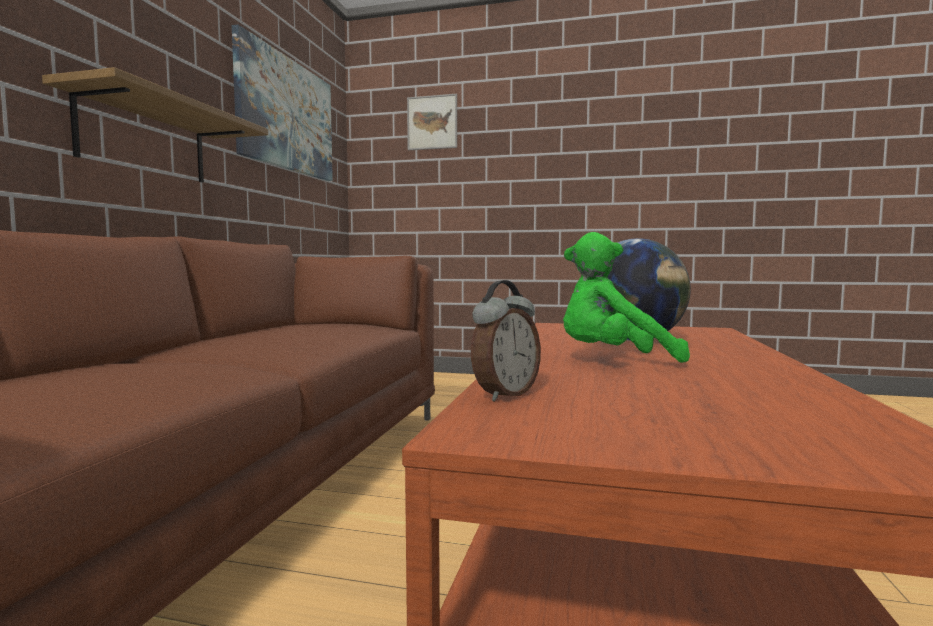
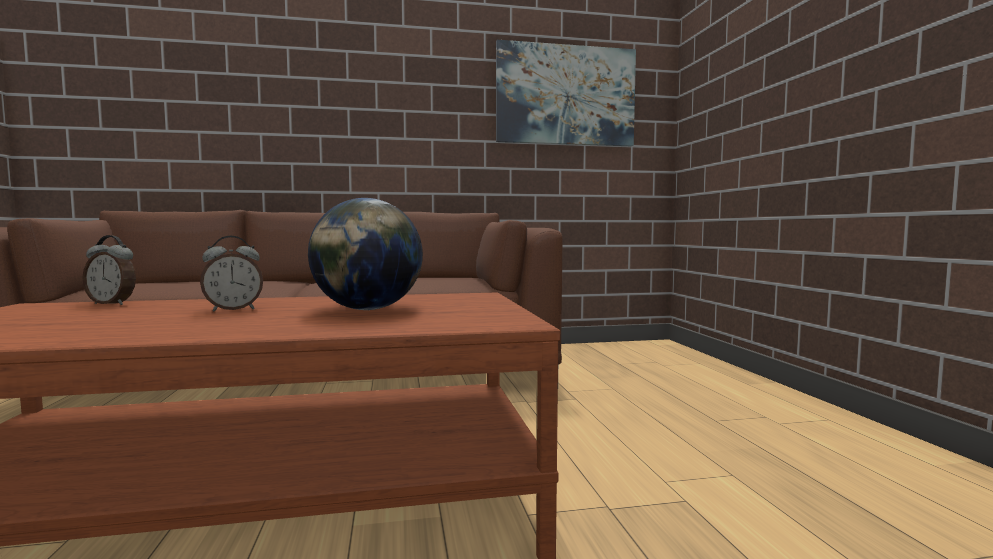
camera: 65 degrees right, 0 degrees up
shelf [42,67,268,182] -> none
picture [407,94,457,150] -> none
green plush toy [563,232,690,363] -> alarm clock [200,236,263,311]

